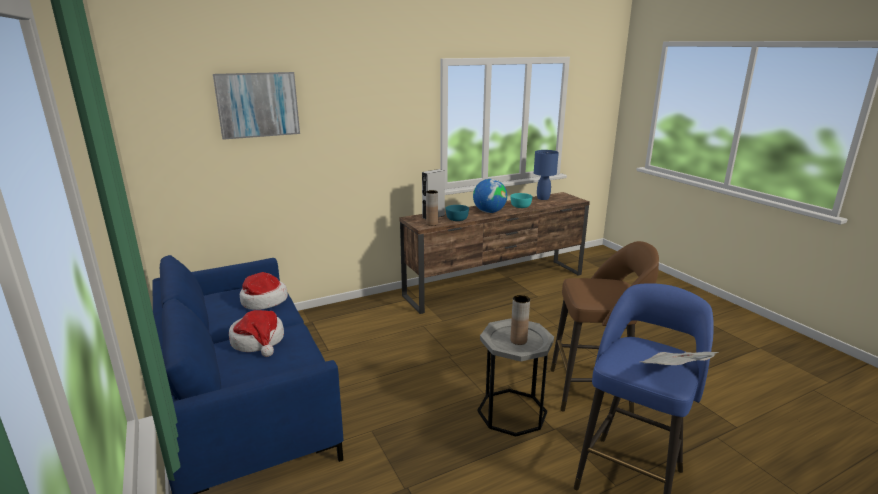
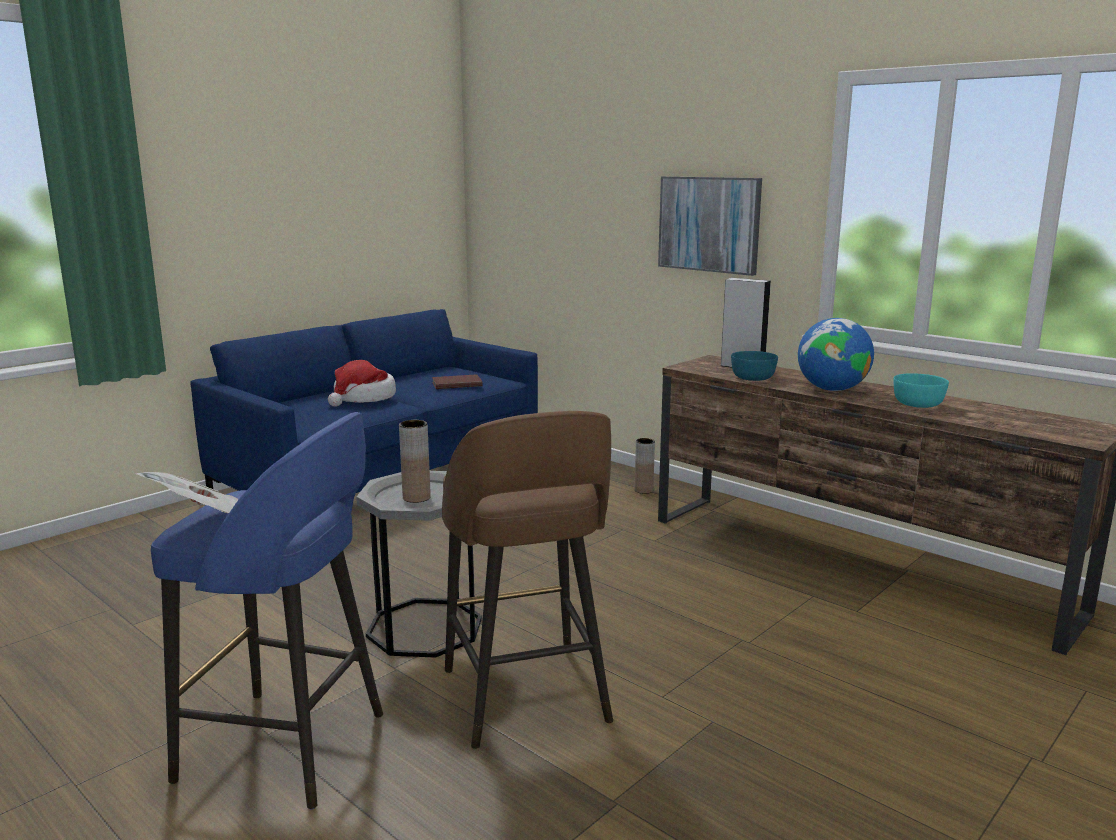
camera: 70 degrees right, 5 degrees down
picture [213,72,300,140] -> picture moved to [658,176,762,276]
hat [240,272,288,310] -> brown book [432,374,483,389]
brown vase [426,190,438,226] -> brown vase moved to [635,438,655,494]
blue table lamp [534,150,559,200] -> none

